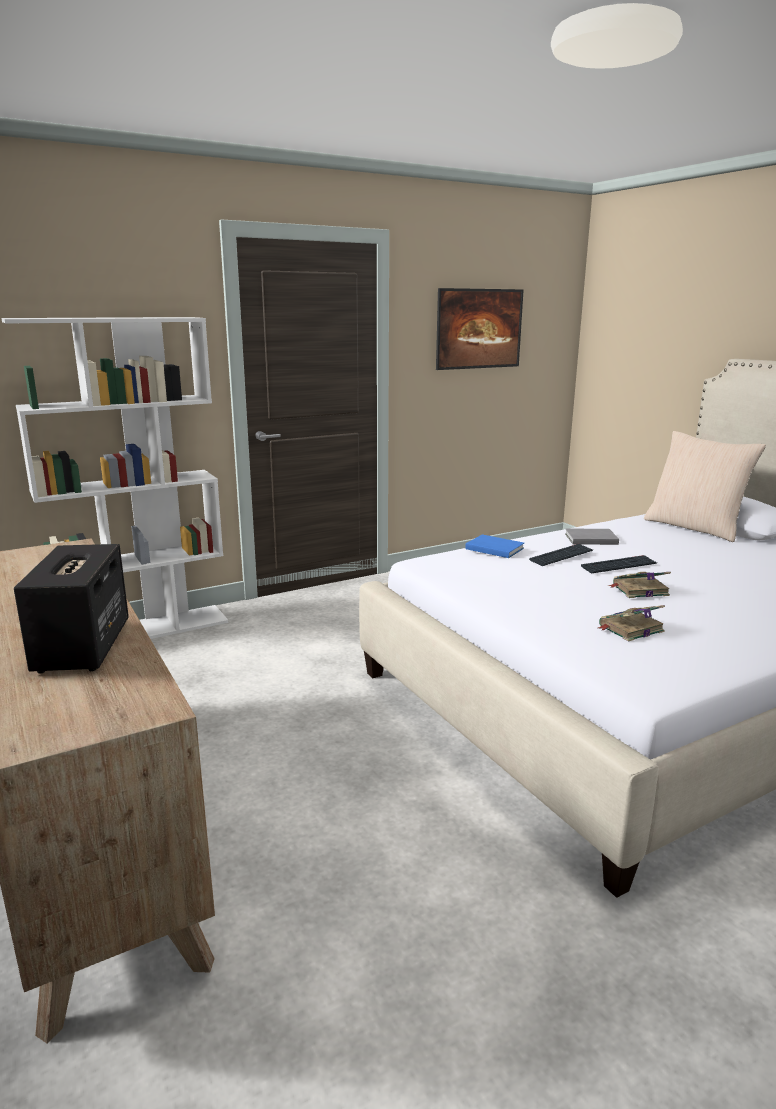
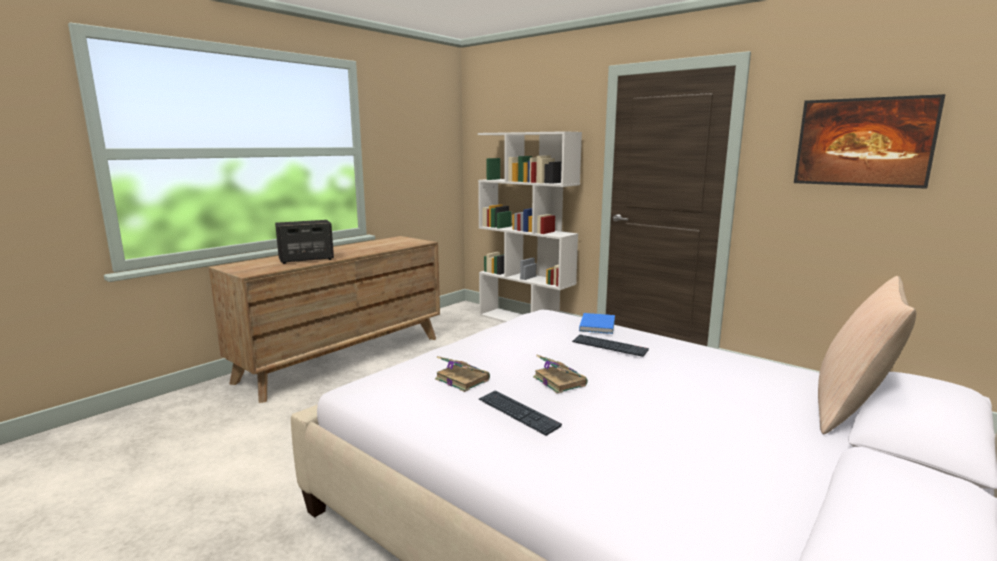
camera: 70 degrees right, 5 degrees down
grey book [565,529,619,545] -> none
keyboard [581,555,657,574] -> keyboard moved to [479,390,562,436]

